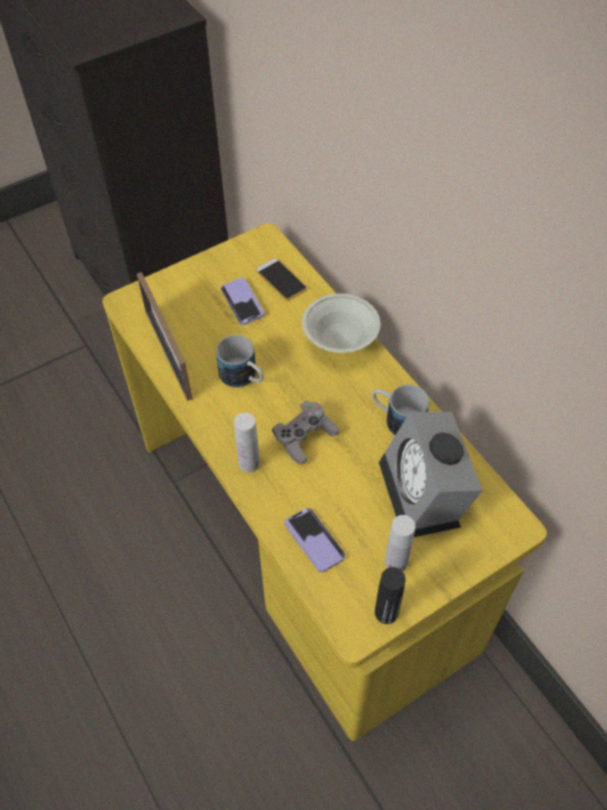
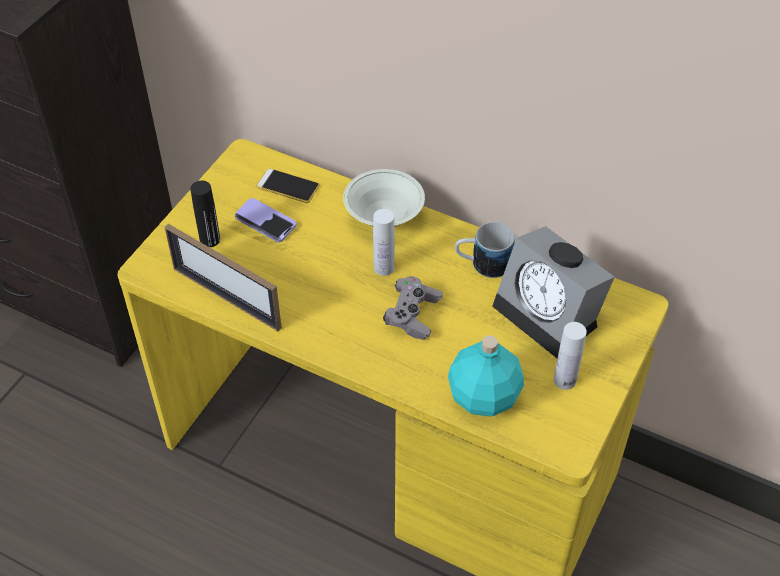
camera: 30 degrees left, 5 degrees down
mug [216,335,264,388] -> none
white bottle [234,413,260,473] -> white bottle moved to [373,209,395,276]
phone [285,508,346,572] -> turquoise bottle [448,335,524,417]
black bottle [375,567,406,624] -> black bottle moved to [190,181,220,247]

